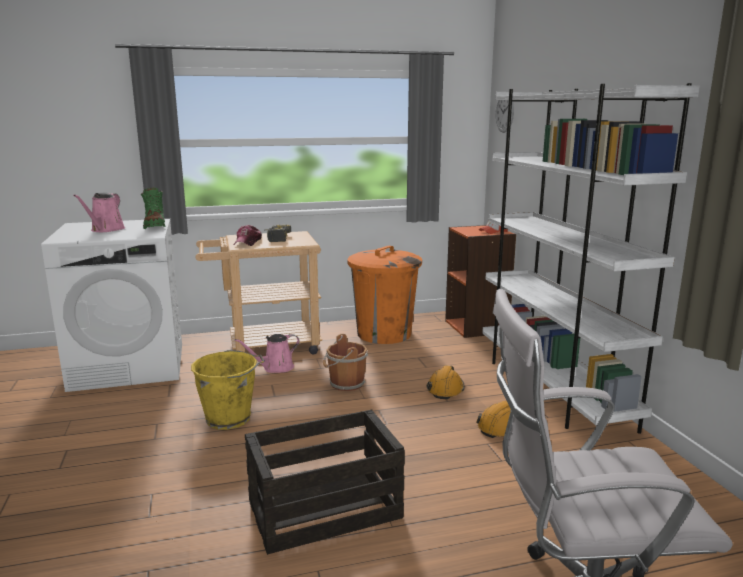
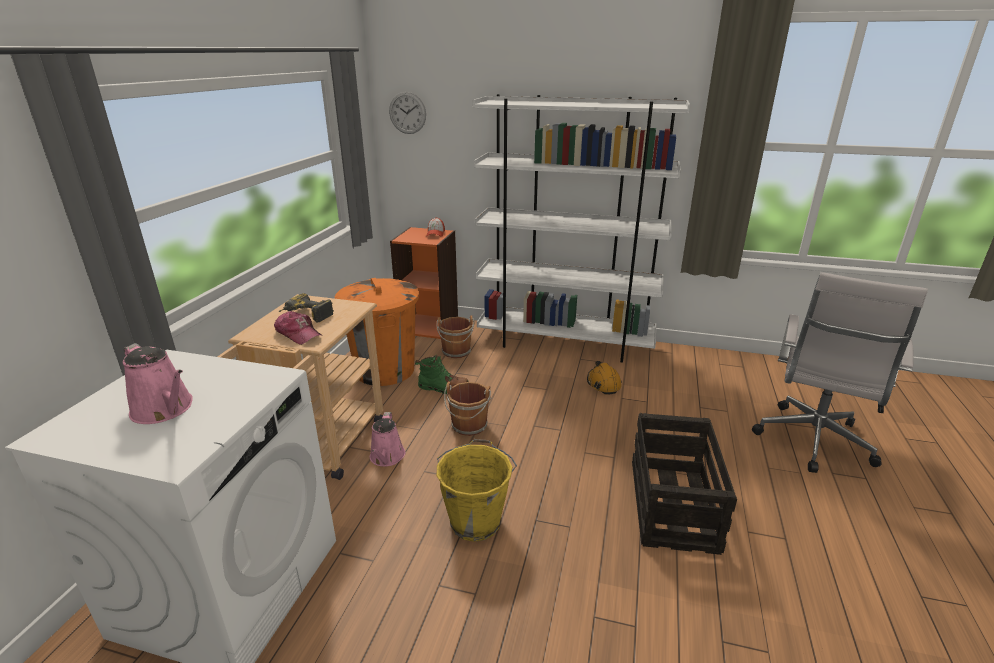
camera: 60 degrees left, 10 degrees up
green boot [141,188,165,229] -> green boot moved to [415,355,469,394]
orange hard hat [426,365,465,399] -> none
none -> brown bucket [436,315,475,358]

